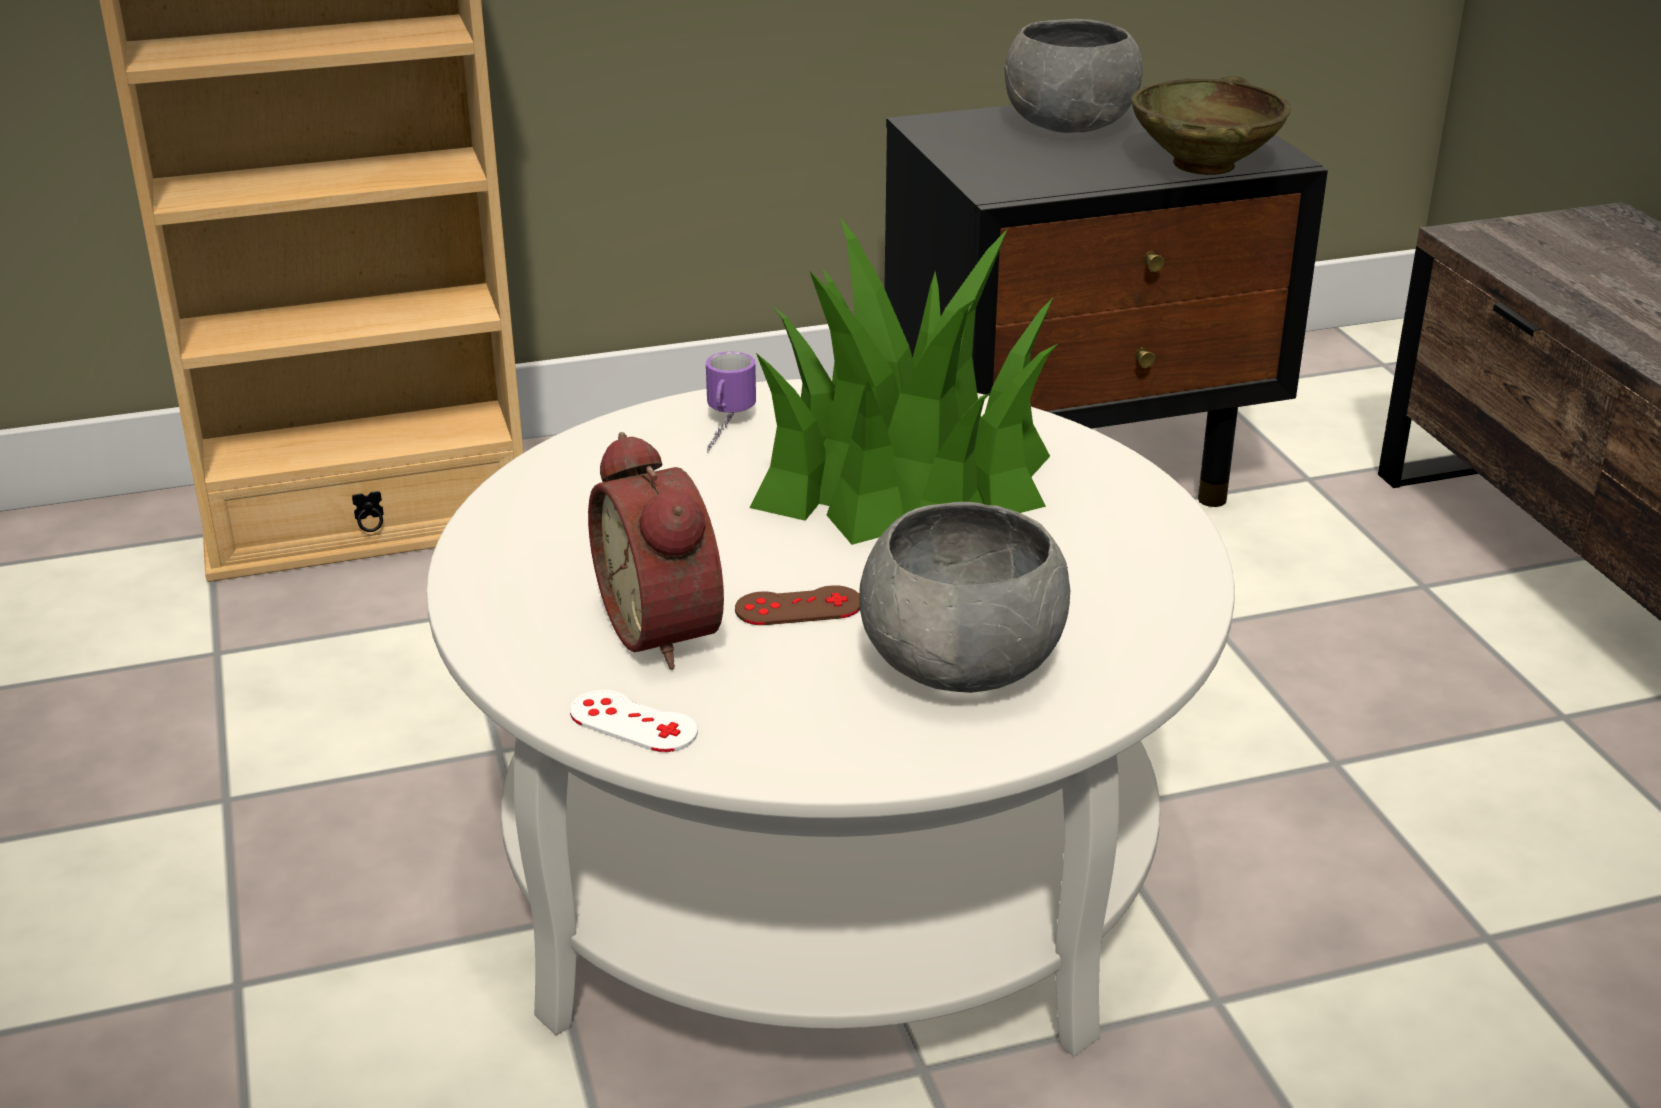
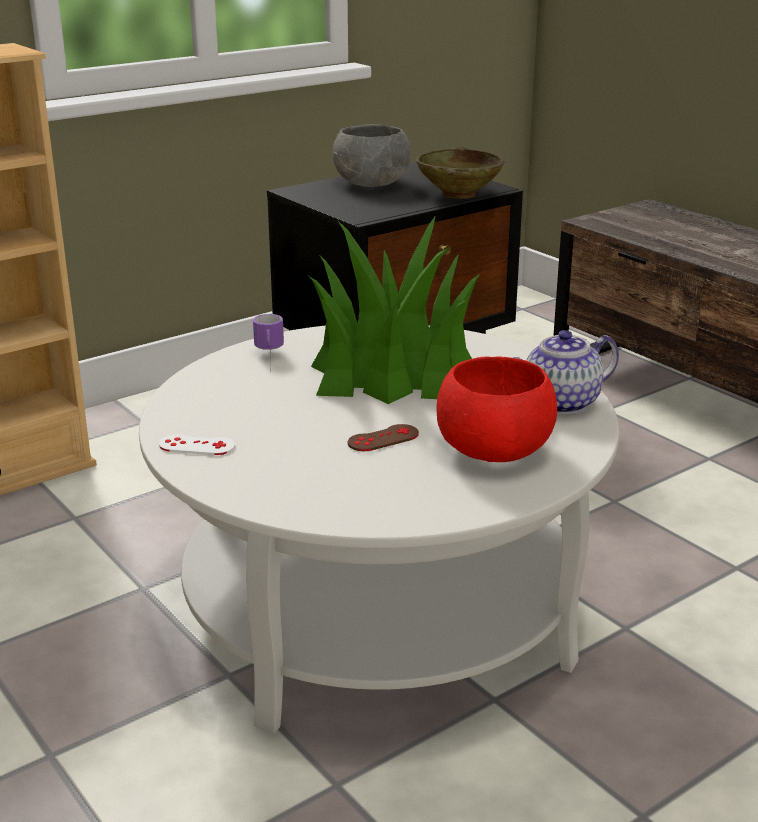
camera: 20 degrees left, 5 degrees down
white game controller [570,690,698,752] -> white game controller moved to [159,434,235,455]
alarm clock [588,432,724,670] -> none
grey bowl [859,502,1070,693] -> red bowl [436,356,557,462]
none -> teapot [513,330,619,414]

